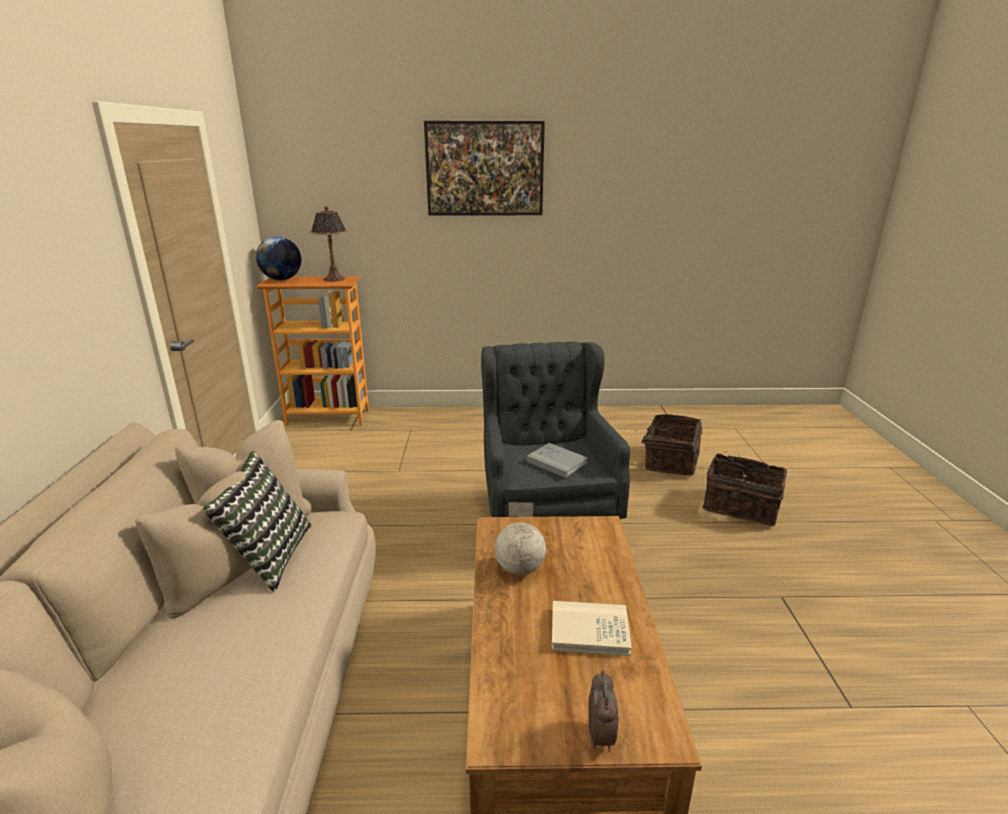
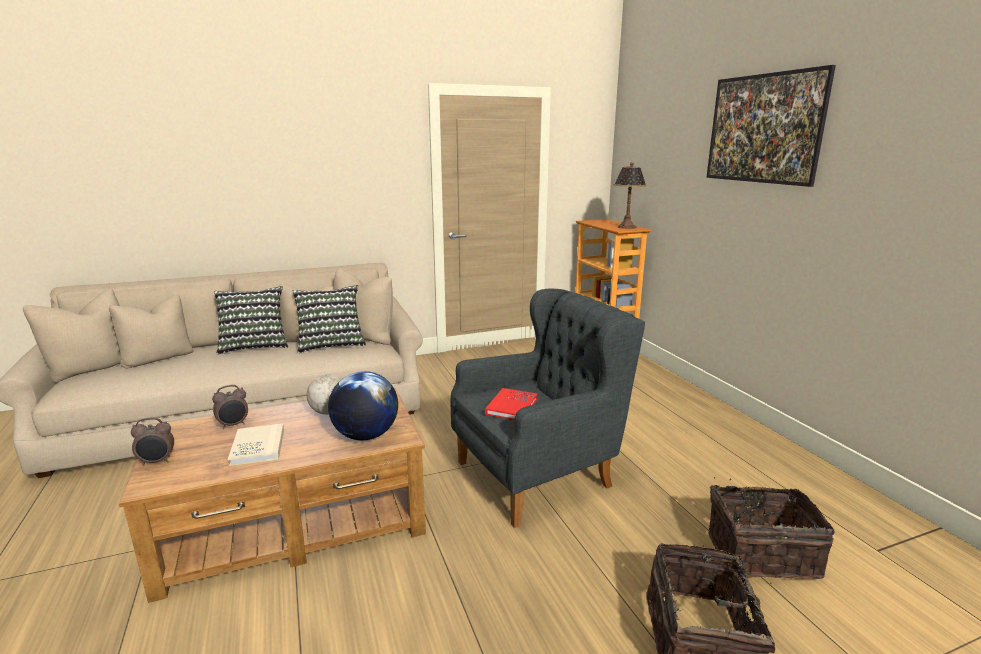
camera: 70 degrees right, 5 degrees down
globe [256,236,301,280] -> globe moved to [328,371,398,440]
grey book [527,443,588,478] -> red book [485,388,537,420]
none -> alarm clock [212,385,248,429]
none -> pillow [214,286,288,354]

